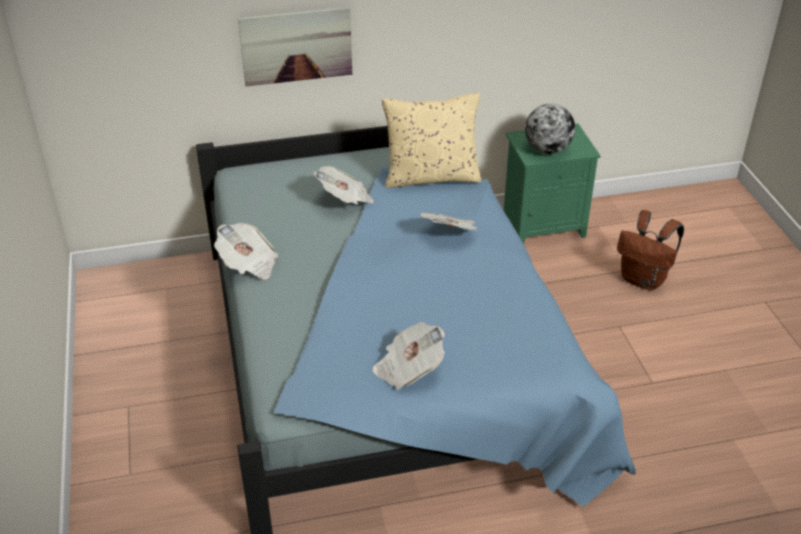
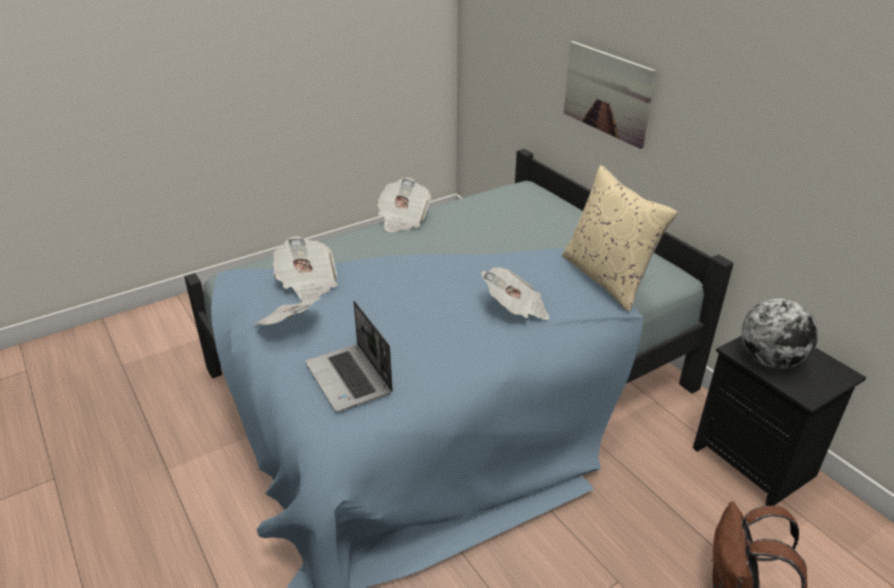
camera: 70 degrees right, 5 degrees down
newspaper [314,166,374,204] -> newspaper moved to [273,236,338,301]
green nightstand [504,124,601,244] -> black nightstand [693,336,866,506]
none -> laptop [305,301,393,412]

